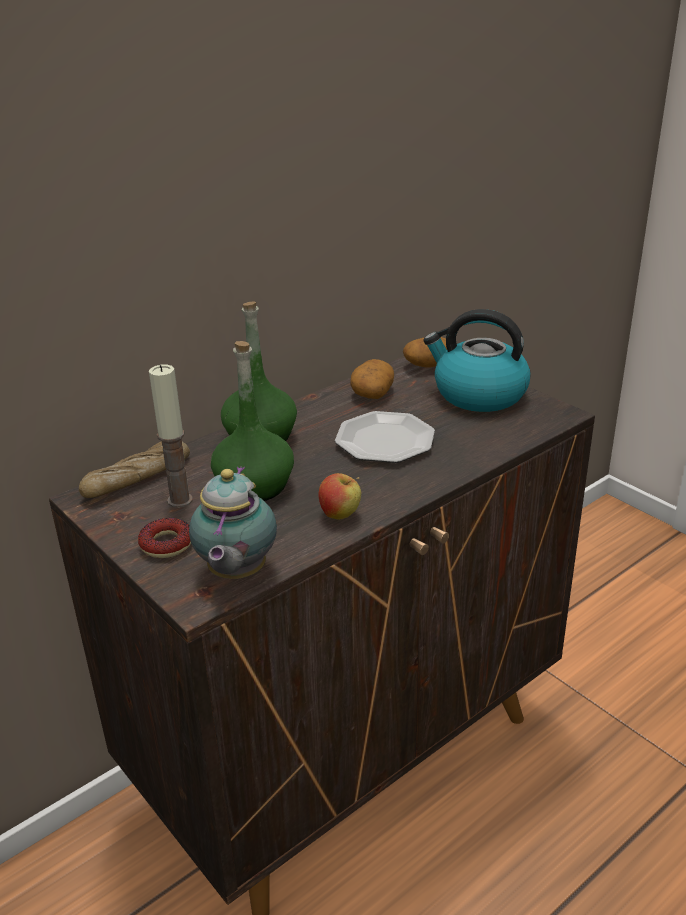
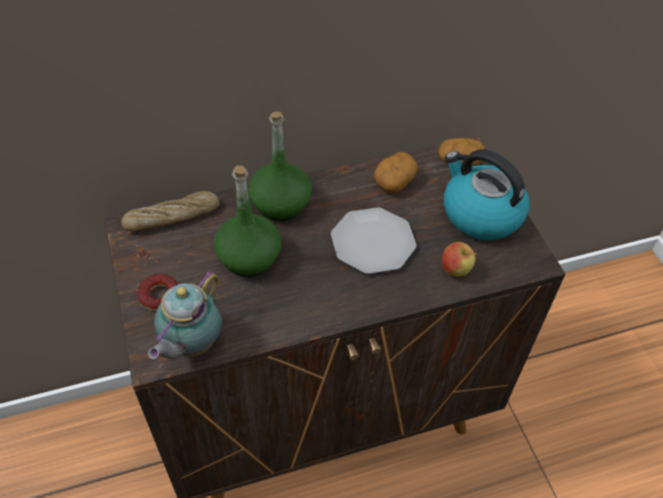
camera: 20 degrees right, 20 degrees up
candle [149,365,193,508] -> none
apple [319,473,361,520] -> apple moved to [442,242,476,277]

